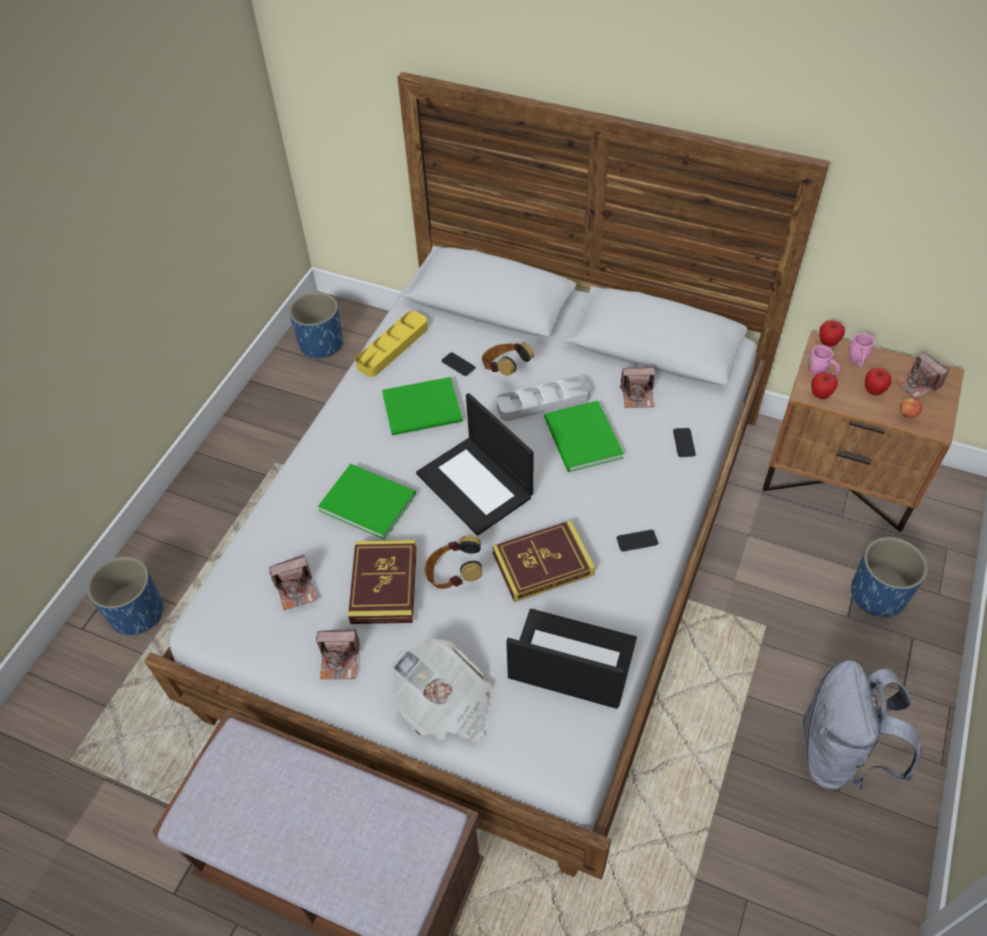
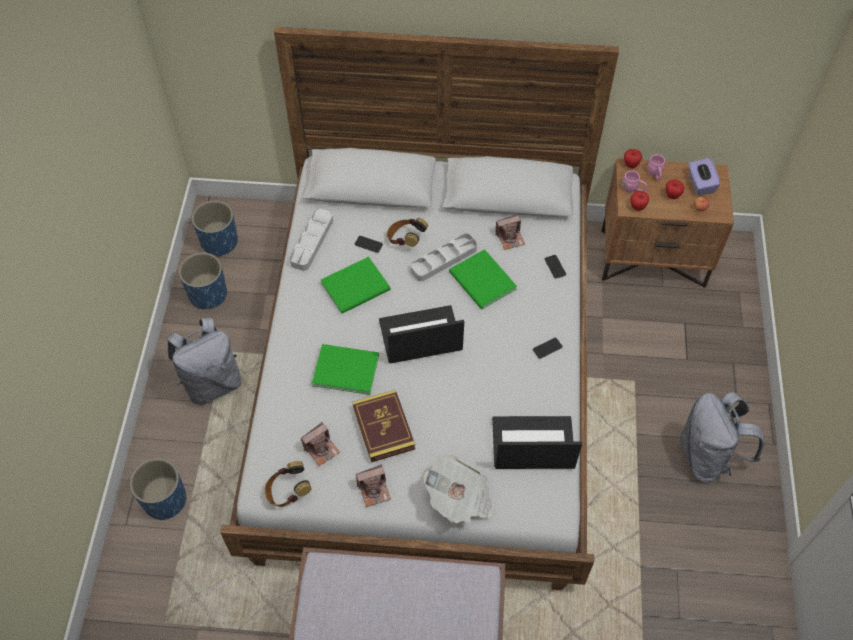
camera: 20 degrees left, 5 degrees up
yellow tray [355,311,428,377] -> grey tray [290,209,333,271]
laptop [416,393,534,536] -> laptop turned 135 degrees clockwise [379,305,464,364]
headphones [425,535,482,589] -> headphones moved to [265,461,311,507]
book [492,520,595,602] -> none
blue planter [851,537,928,617] -> blue planter moved to [179,252,227,309]
camera [895,352,949,399] -> purple tissue box [688,158,720,195]
none -> grey backpack [167,318,242,405]

